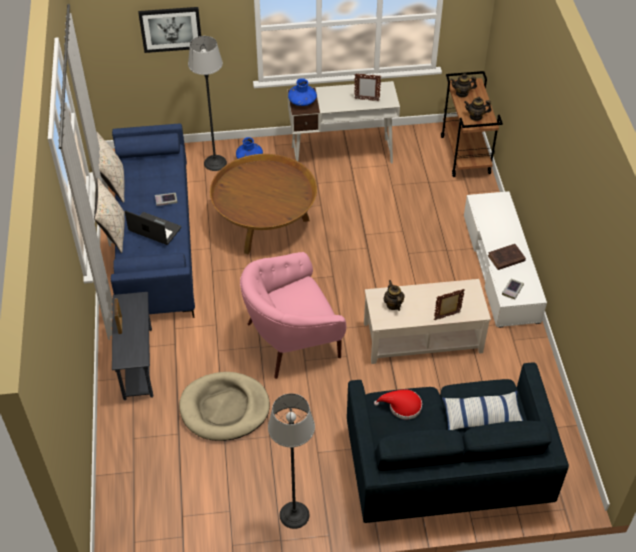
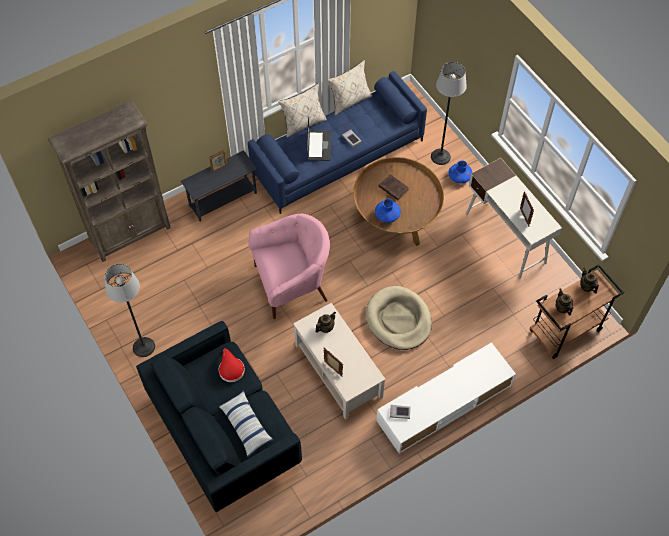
camera: 65 degrees right, 10 degrees up
picture [138,7,201,53] -> none
beige dog bed [179,372,270,441] -> beige dog bed moved to [366,286,432,350]
pink armchair [240,252,346,379] -> pink armchair turned 120 degrees clockwise [249,214,330,319]
blue vase [288,78,317,106] -> blue vase moved to [375,199,401,223]
brown book [488,244,526,270] -> brown book moved to [378,174,409,200]
none -> brown bookcase [48,100,171,262]

